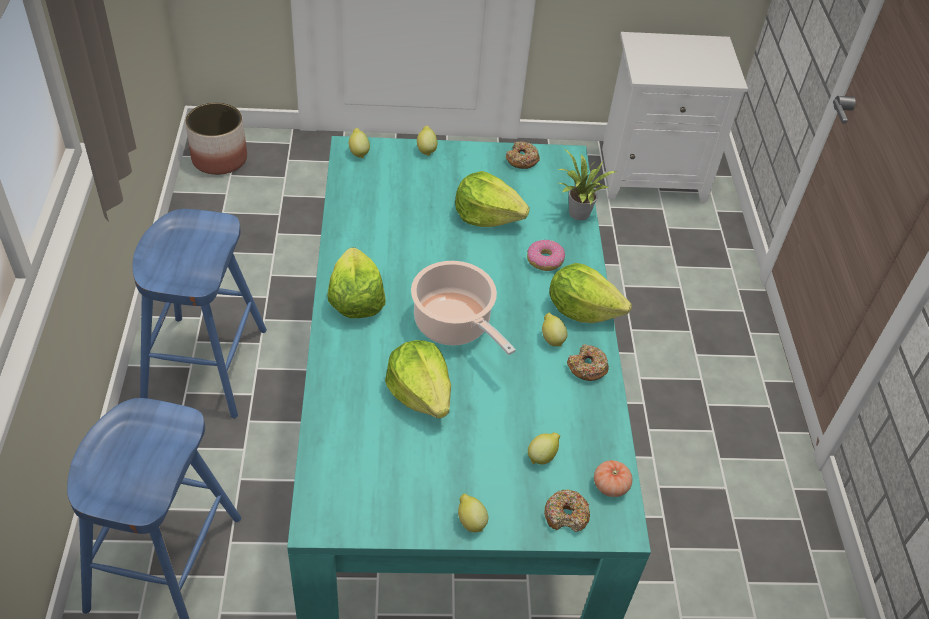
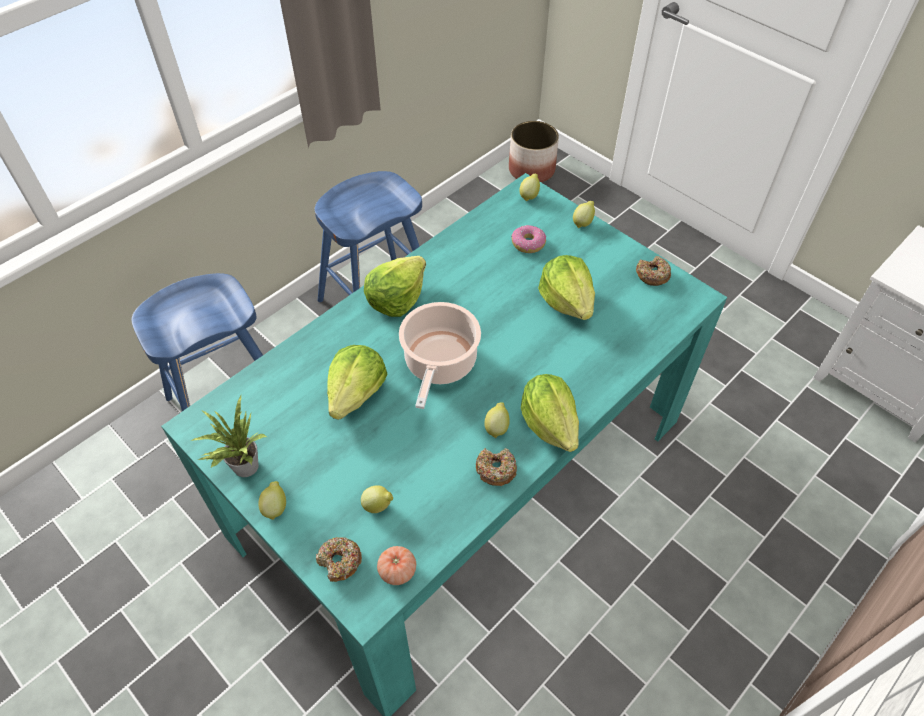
camera: 50 degrees right, 5 degrees up
donut [527,240,565,271] -> donut moved to [511,225,546,253]
potted plant [558,150,617,220] -> potted plant moved to [191,395,267,477]

